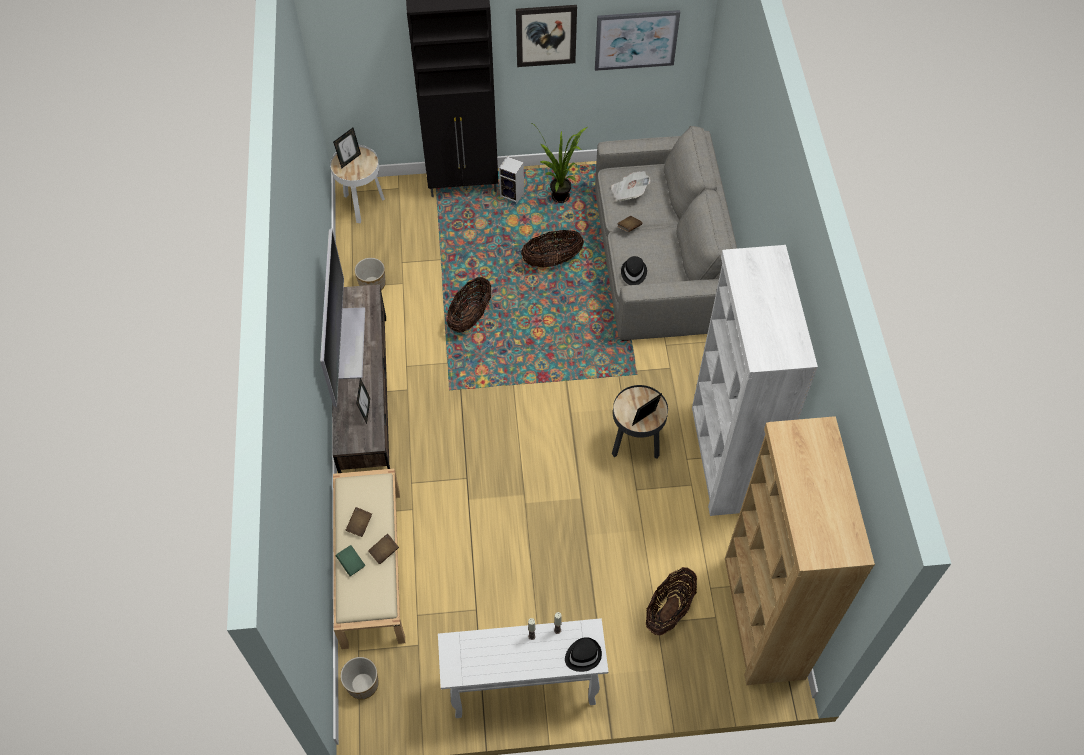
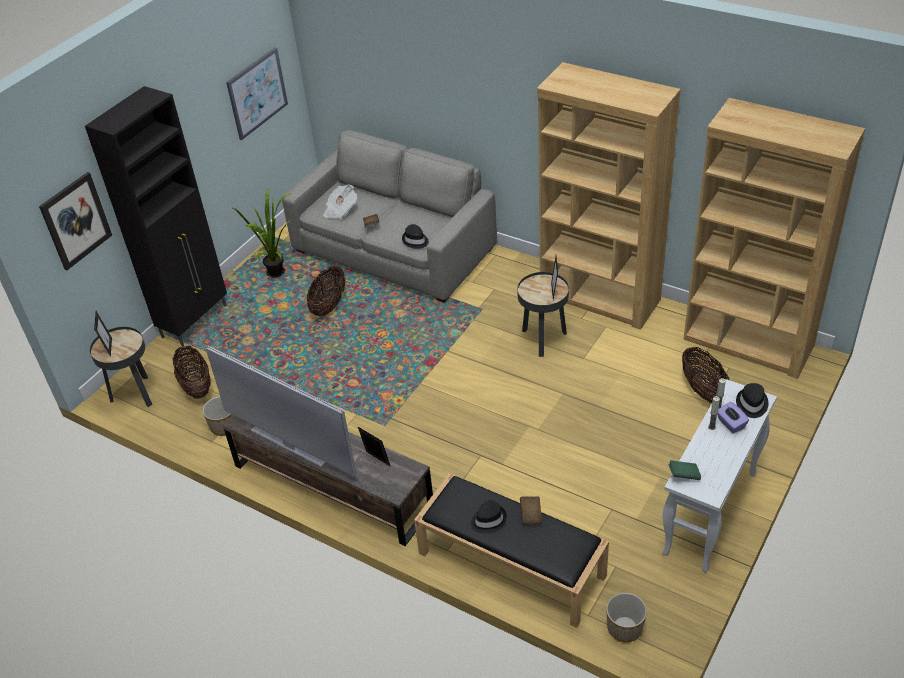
camera: 50 degrees left, 15 degrees down
white side table [330,145,385,223] -> black side table [90,327,152,407]
beige bench [333,468,405,649] -> black bench [414,473,609,628]
green book [335,545,365,576] -> green book moved to [668,460,701,480]
brown book [346,507,372,537] -> black hat [471,500,507,534]
basket [447,277,491,333] -> basket moved to [172,346,211,399]
speaker [499,157,524,204] -> none
picture [516,5,577,67] -> picture moved to [39,172,112,270]
white bookcase [692,245,818,516] -> brown bookcase [537,62,681,330]
none -> purple tissue box [718,402,749,433]

